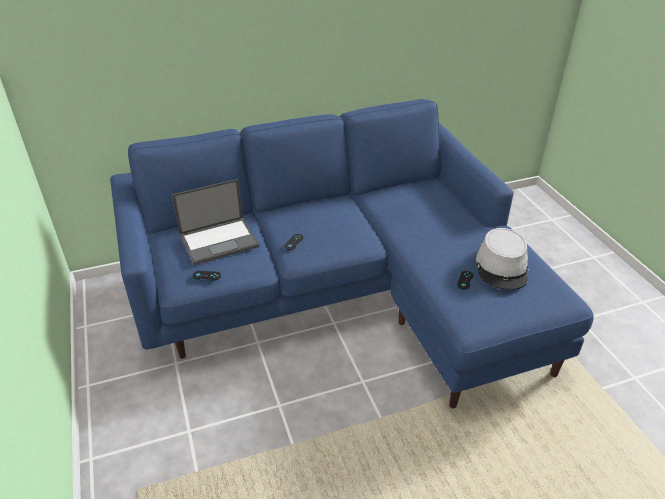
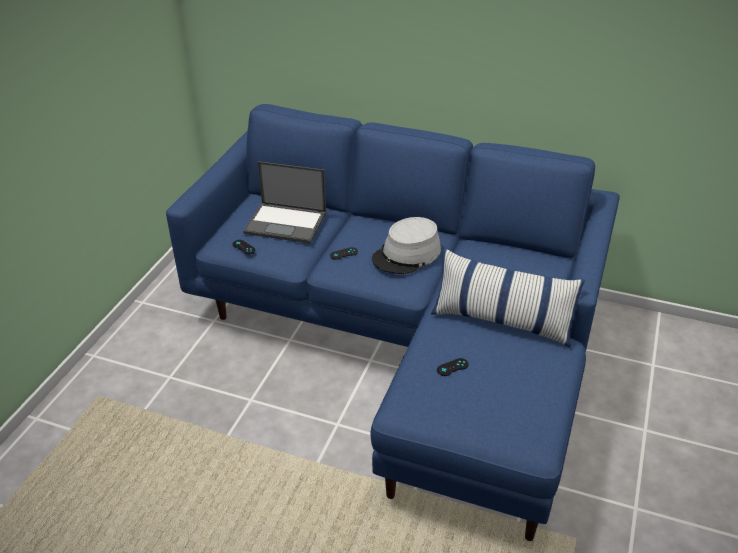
camera: 40 degrees right, 0 degrees up
grey hat [476,228,528,290] -> grey hat moved to [372,217,441,274]
none -> pillow [431,248,585,347]

